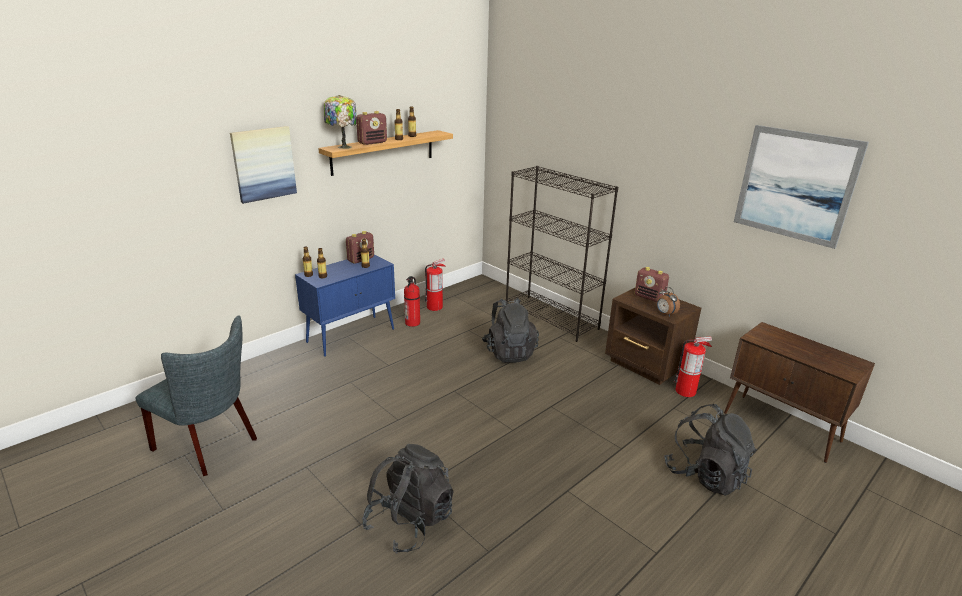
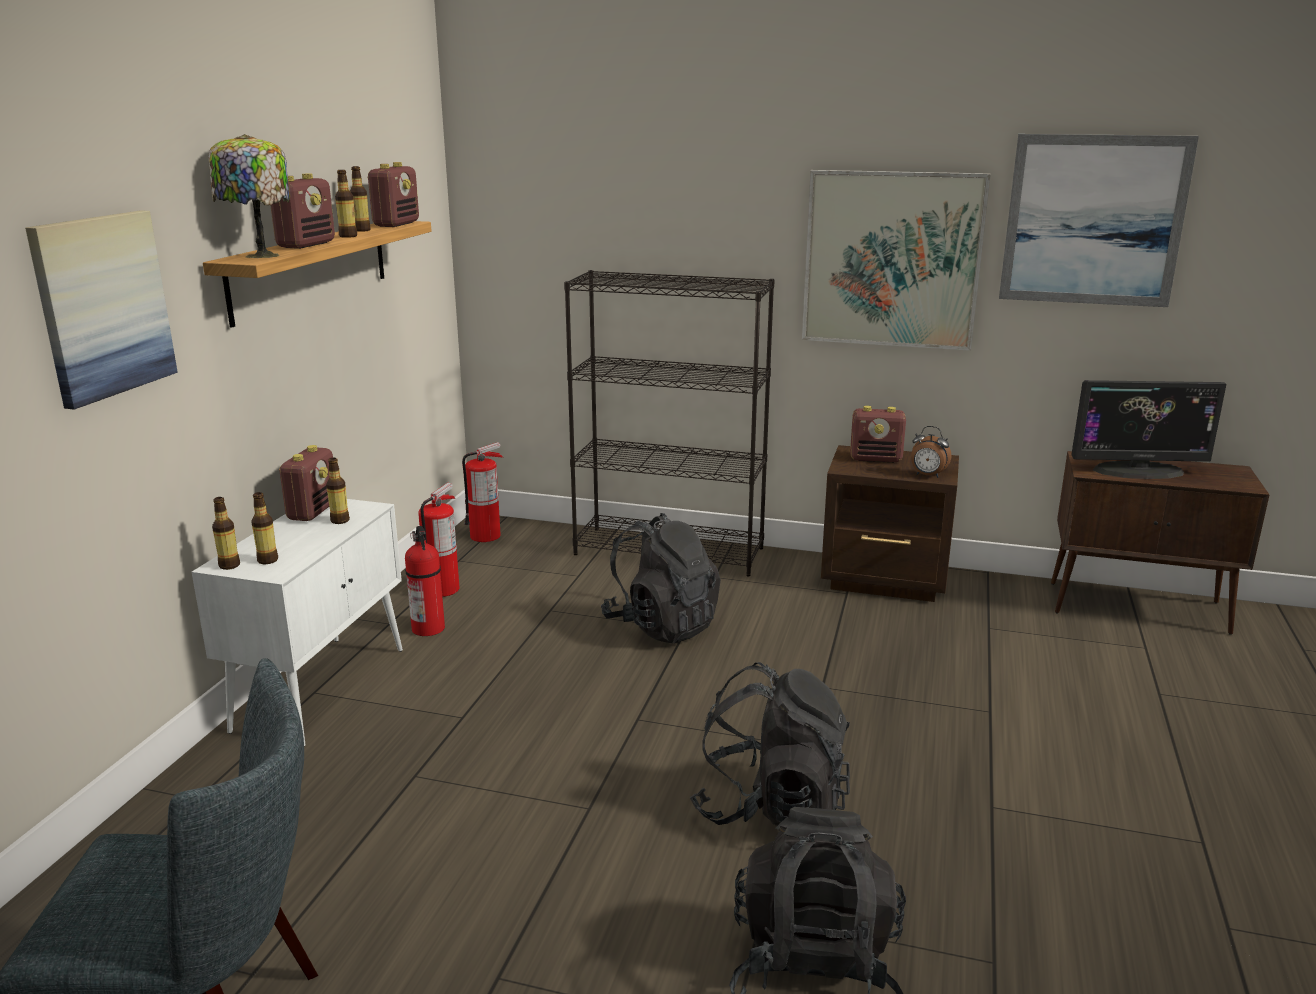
camera: 30 degrees left, 5 degrees down
blue cabinet [295,254,395,357] -> white cabinet [192,499,403,746]
black backpack [664,404,757,496] -> black backpack moved to [690,662,850,828]
fire extinguisher [674,336,712,397] -> fire extinguisher moved to [462,442,503,542]
none -> radio [368,162,419,227]
none -> picture [802,170,991,351]
none -> monitor [1071,380,1226,479]

